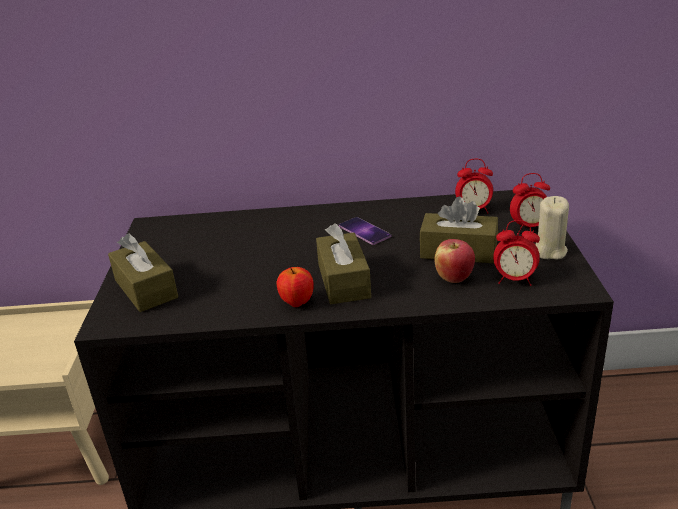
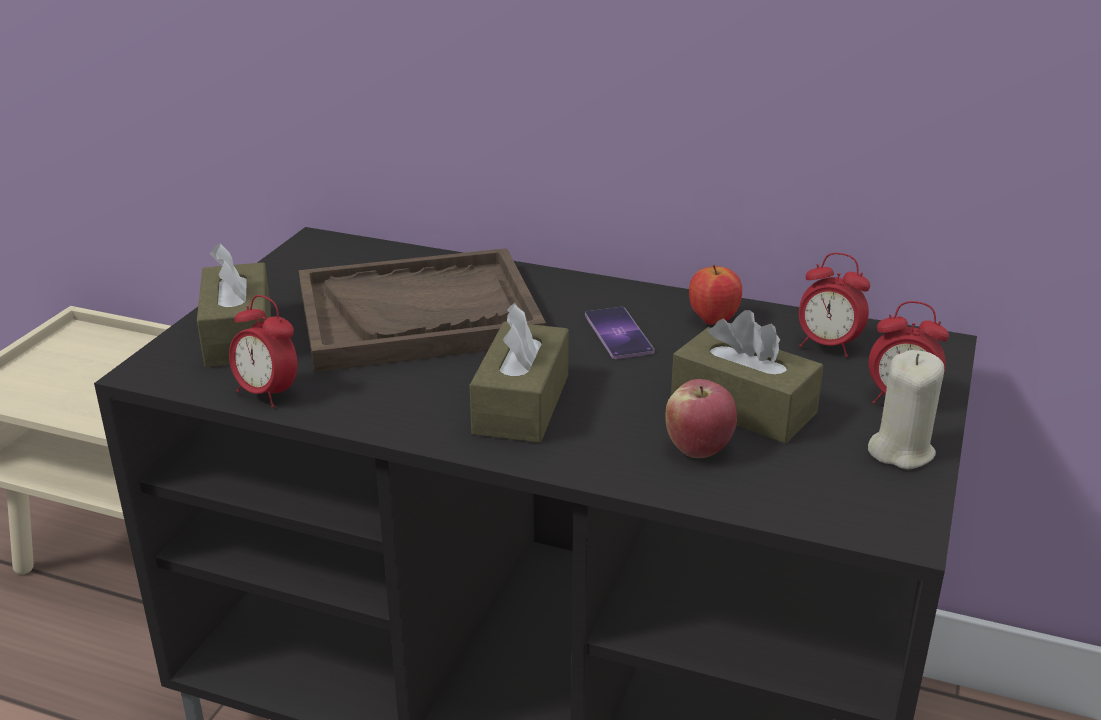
camera: 20 degrees right, 0 degrees up
apple [277,267,314,307] -> apple moved to [689,265,742,325]
alarm clock [493,220,540,286] -> alarm clock moved to [229,295,297,408]
none -> brown tray [299,248,546,372]

